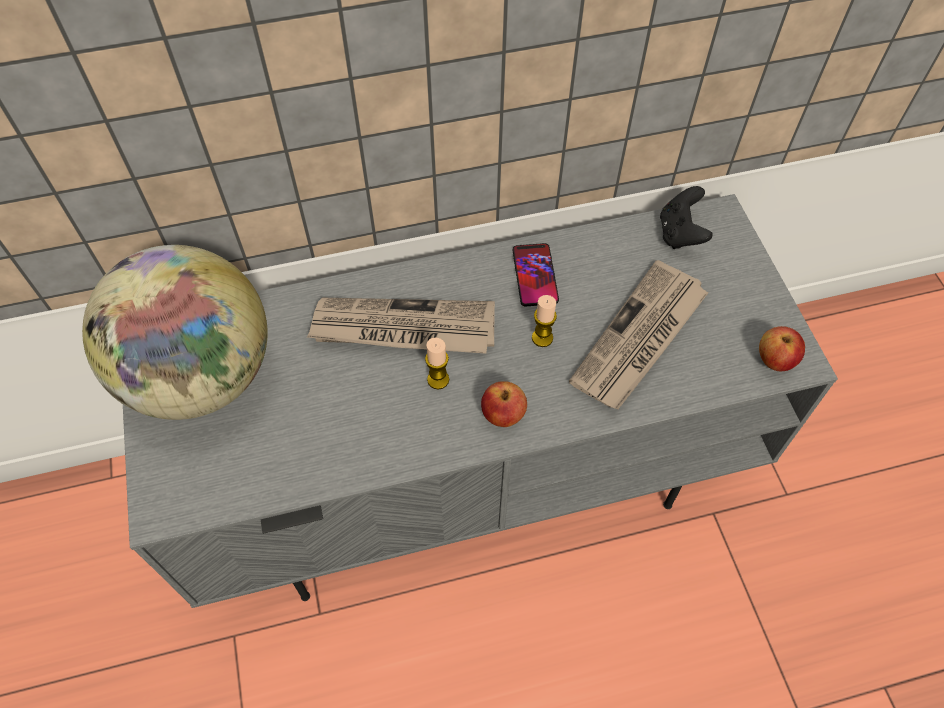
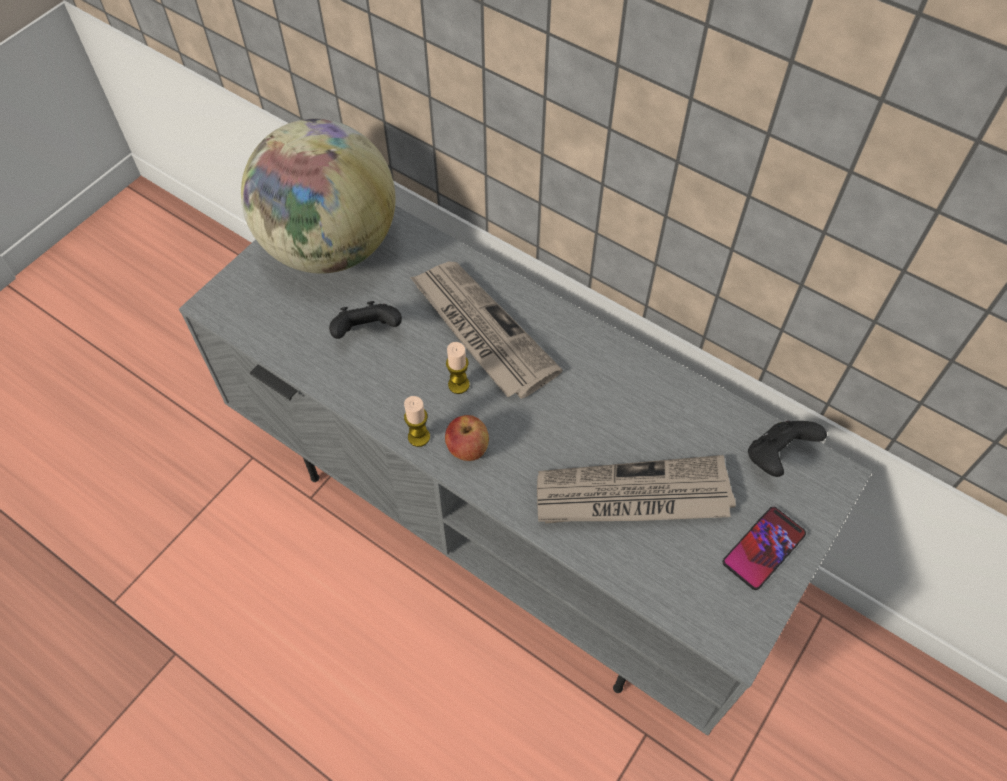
camera: 50 degrees right, 0 degrees up
phone [513,243,559,307] -> phone moved to [723,507,806,590]
candle [532,295,557,347] -> candle moved to [404,396,430,447]
apple [759,326,805,371] -> none
none -> black game controller [329,301,402,339]

